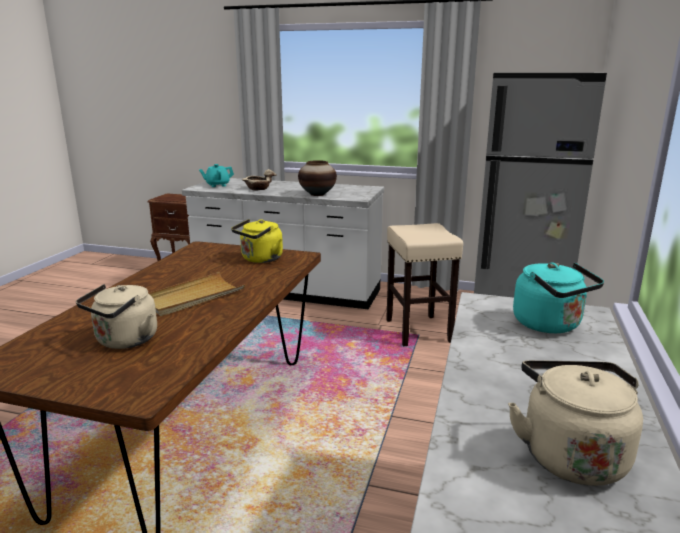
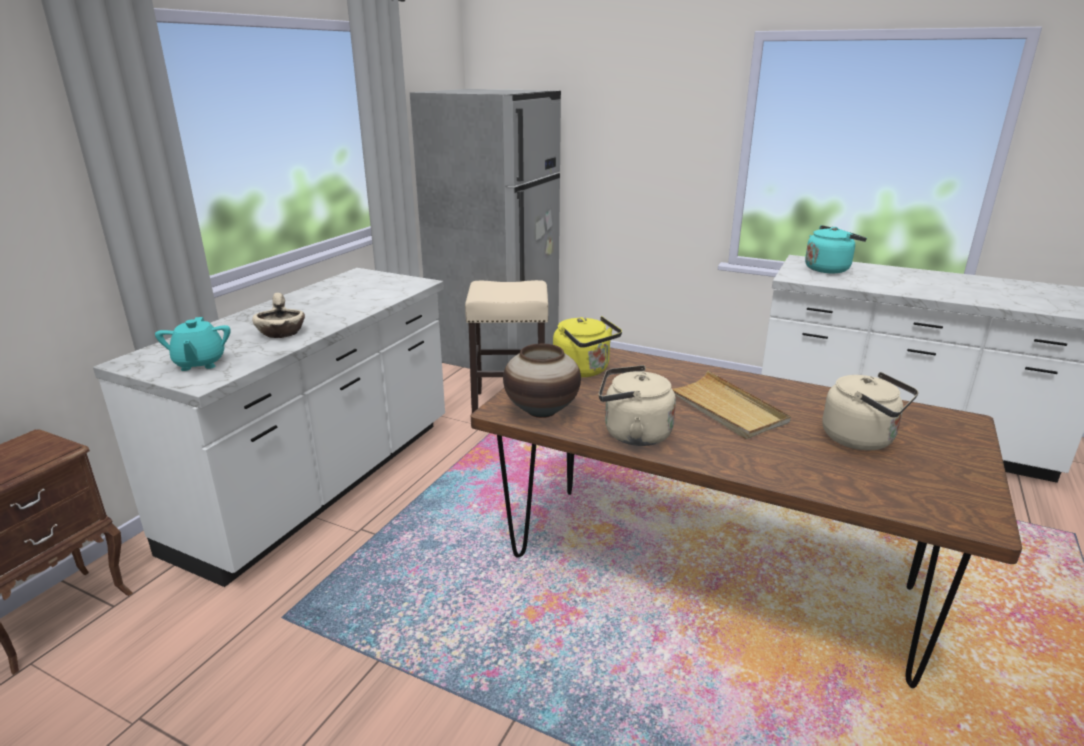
camera: 80 degrees left, 5 degrees up
vase [298,160,337,196] -> vase moved to [503,344,581,418]
beige kettle [508,360,643,486] -> beige kettle moved to [599,365,676,446]

